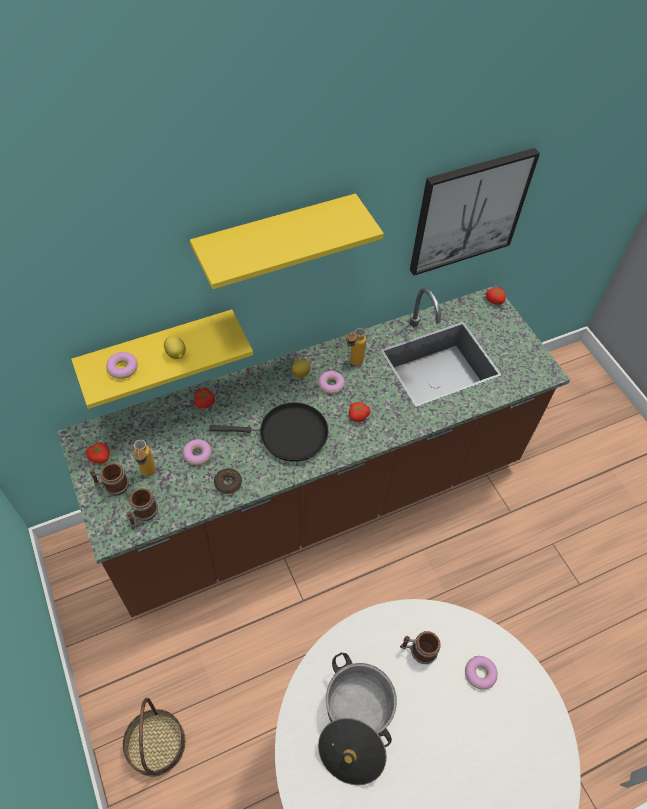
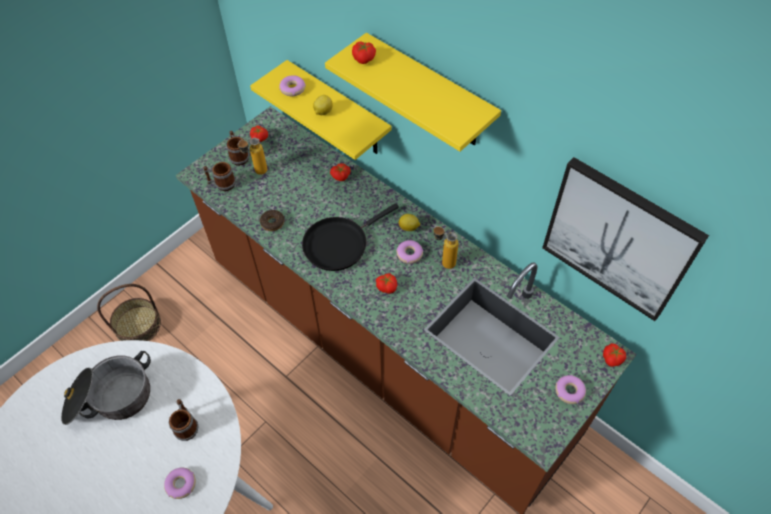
camera: 70 degrees right, 0 degrees up
donut [183,439,212,465] -> donut moved to [555,375,586,404]
black frying pan [209,402,329,462] -> black frying pan turned 75 degrees clockwise [302,203,399,271]
none -> tomato [352,41,376,64]

